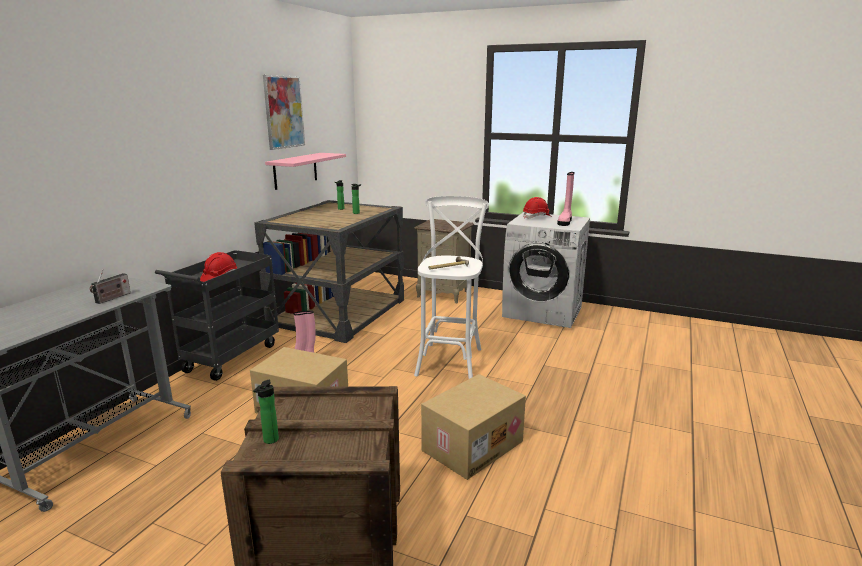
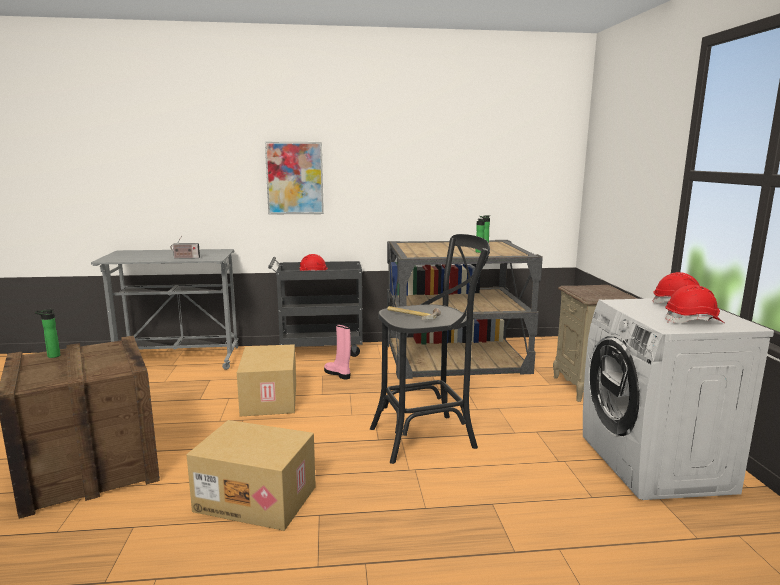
camera: 60 degrees right, 5 degrees down
picture [263,75,305,150] -> picture moved to [265,142,324,214]
pink shelf [265,153,346,190] -> none
white stool [414,196,489,379] -> black stool [370,234,490,464]
pink boot [557,172,574,226] -> red hard hat [665,285,724,323]

